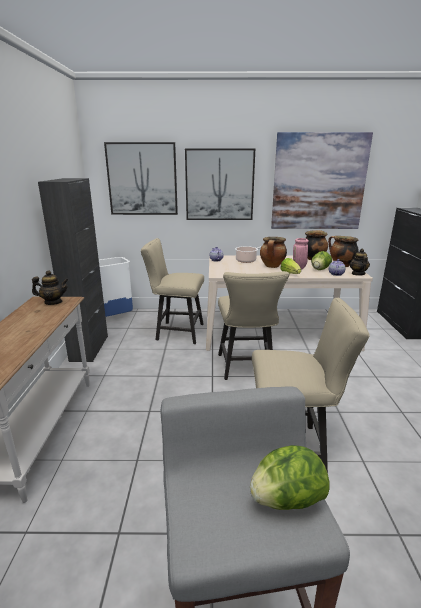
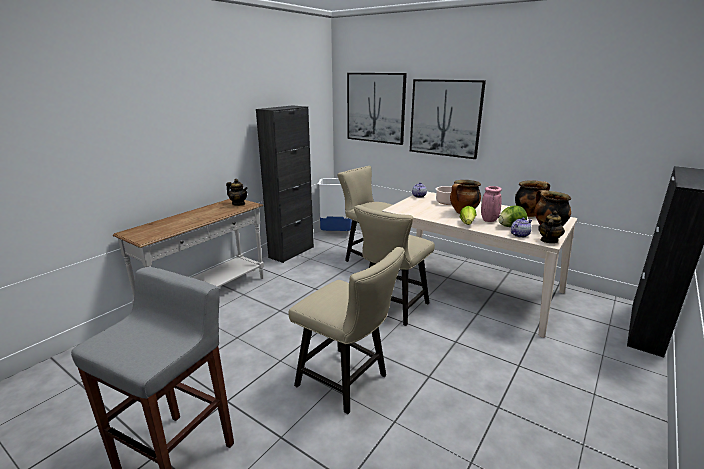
camera: 35 degrees right, 0 degrees up
lettuce [250,445,330,510] -> none
picture [271,132,373,229] -> none

